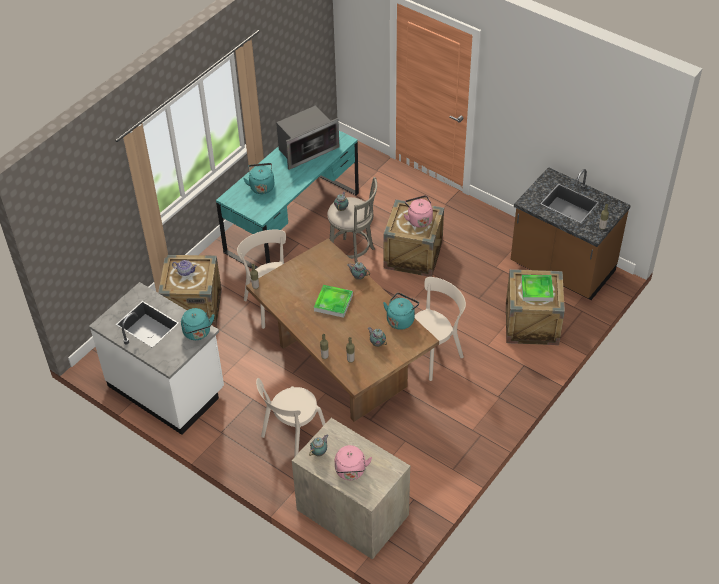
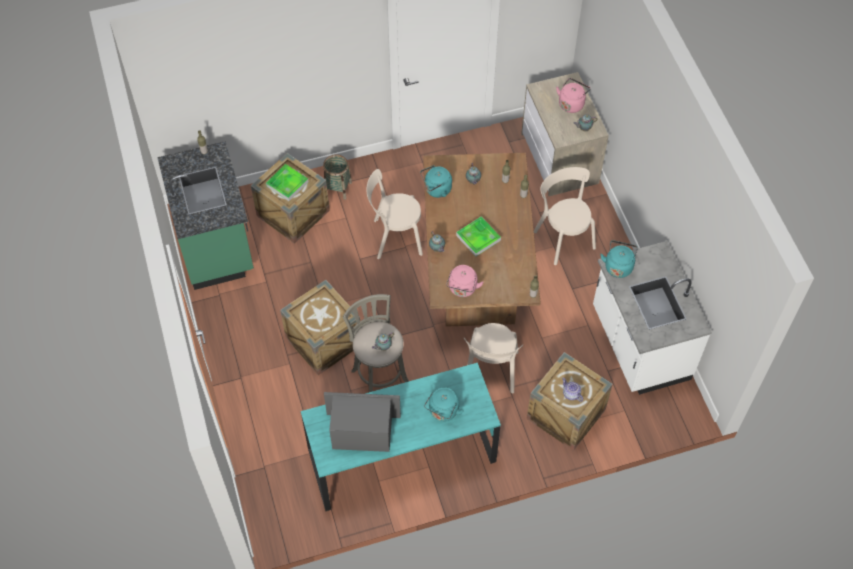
camera: 145 degrees left, 10 degrees up
beige chair [256,378,326,457] -> beige chair turned 105 degrees counterclockwise [534,167,596,265]
pink kettle [404,195,433,228] -> pink kettle moved to [446,265,484,297]
brown counter [511,167,631,300] -> green counter [157,141,254,290]
none -> basket [323,154,352,200]

